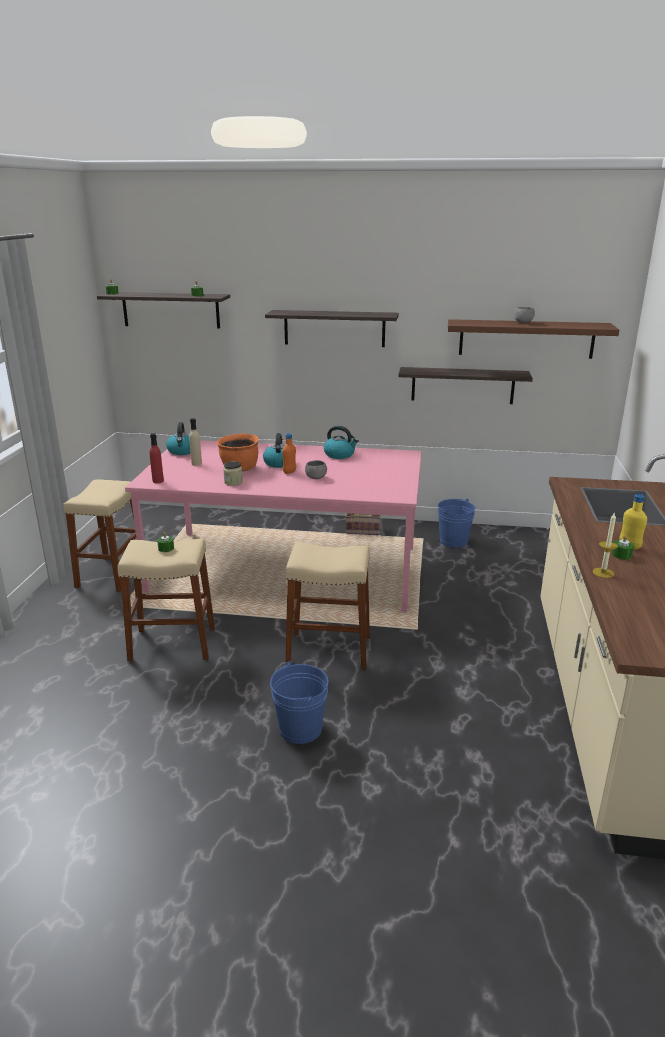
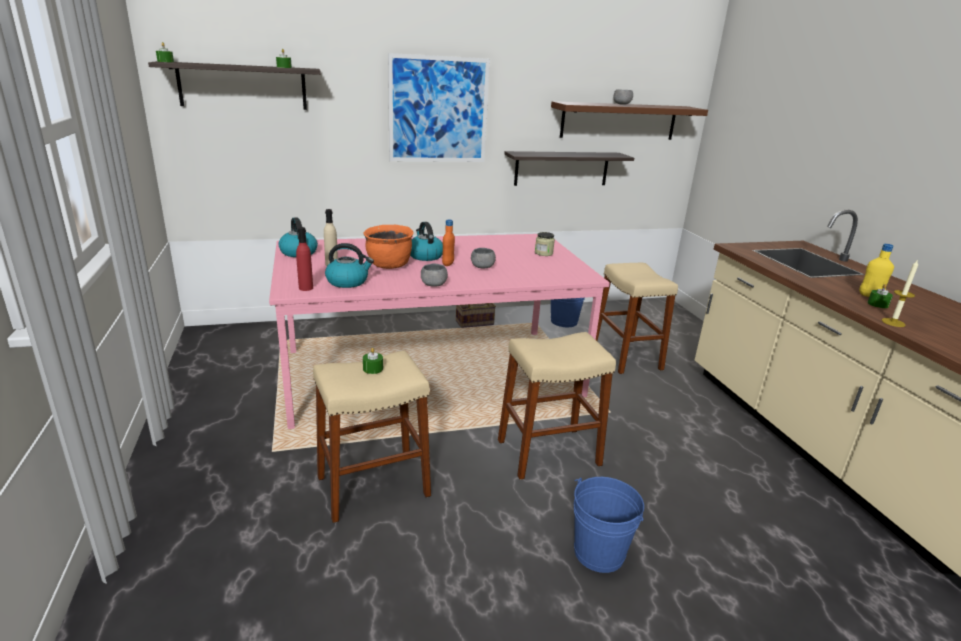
camera: 25 degrees left, 0 degrees up
beige stool [63,479,136,592] -> beige stool moved to [596,262,678,374]
jar [223,461,243,486] -> jar moved to [535,232,555,256]
shelf [265,310,399,347] -> picture [388,53,490,162]
kettle [324,426,359,459] -> kettle moved to [325,243,374,288]
none -> grey bowl [421,264,448,287]

